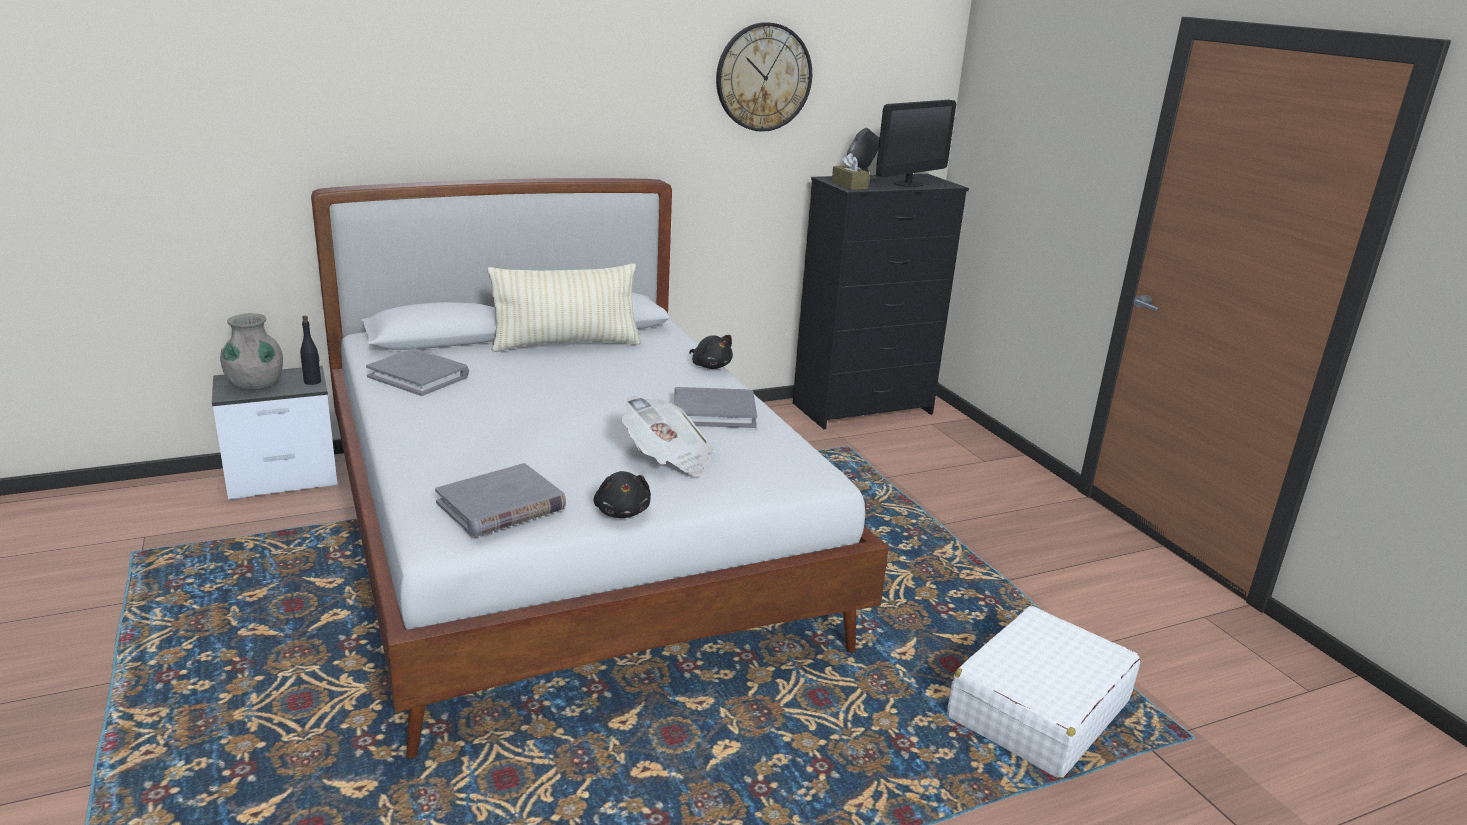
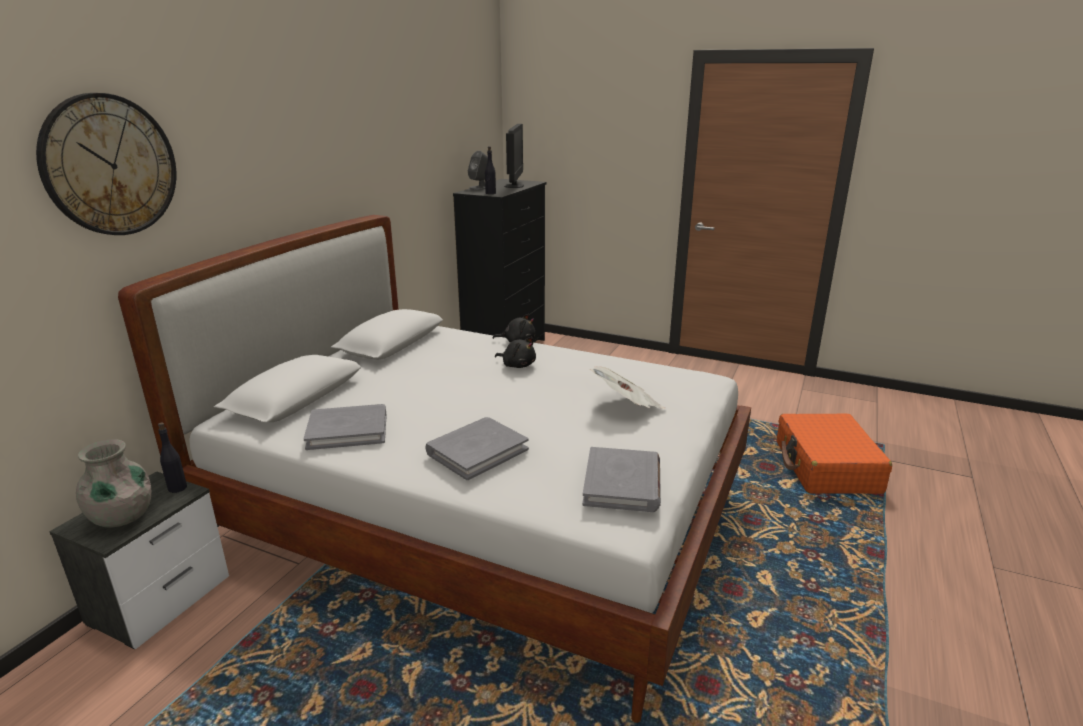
camera: 40 degrees left, 0 degrees up
beige pillow [487,264,641,352] -> none
black plush toy [594,471,651,518] -> black plush toy moved to [495,337,536,368]
grey book [674,387,757,428] -> grey book moved to [426,417,529,480]
wall clock [716,22,812,132] -> wall clock moved to [36,93,176,235]
brown tissue box [832,153,869,190] -> black bottle [485,146,496,194]
white suitcase [947,606,1141,779] -> orange suitcase [777,413,892,494]

